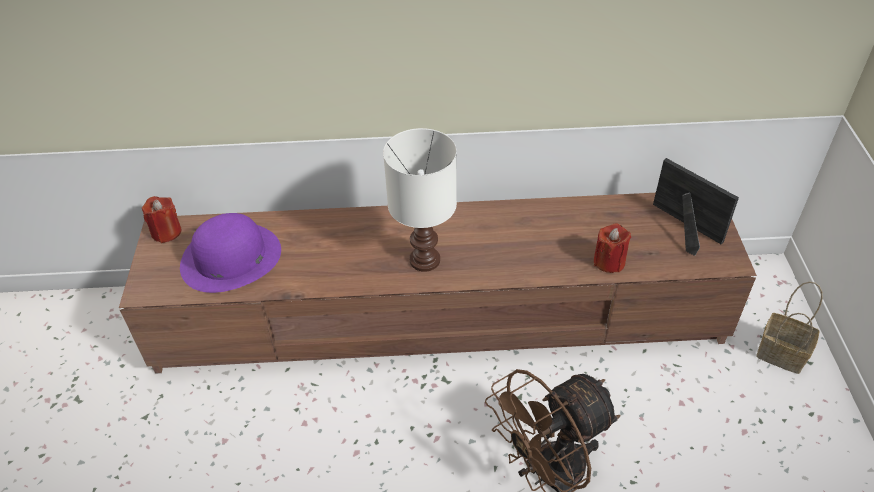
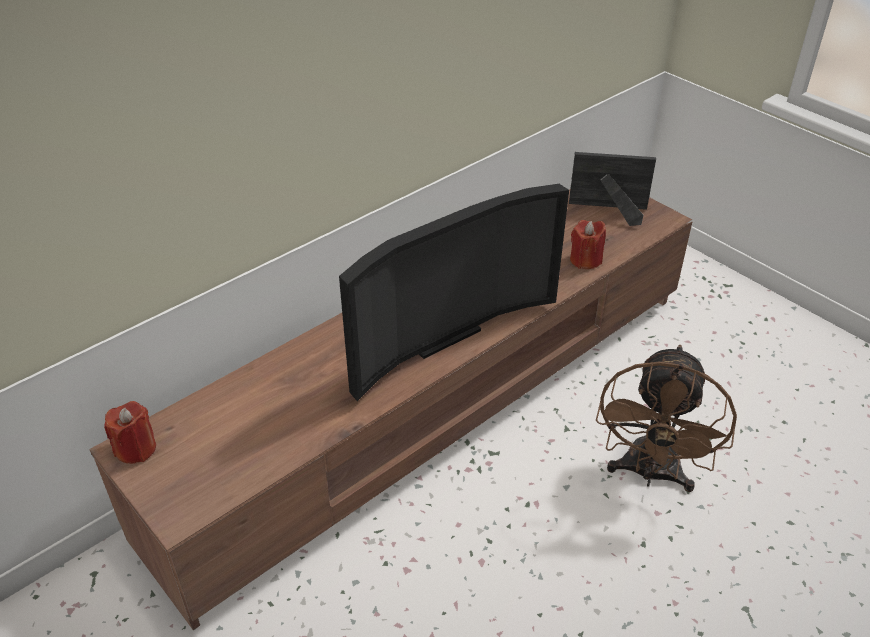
camera: 40 degrees left, 5 degrees down
purple hat [180,213,281,293] -> none
white table lamp [383,128,457,272] -> television [339,184,569,401]
basket [757,281,823,374] -> none

